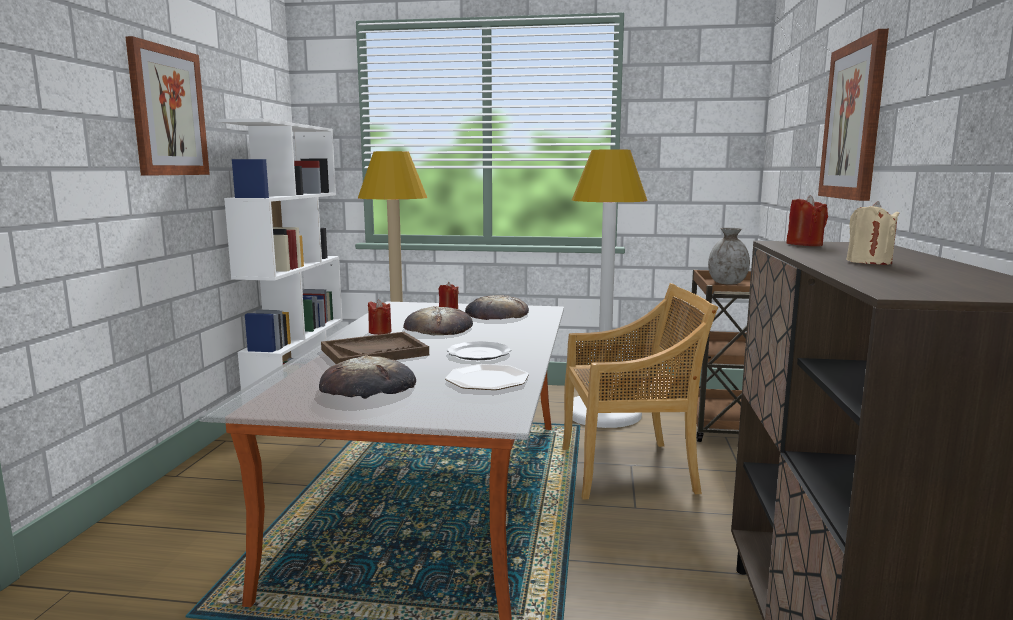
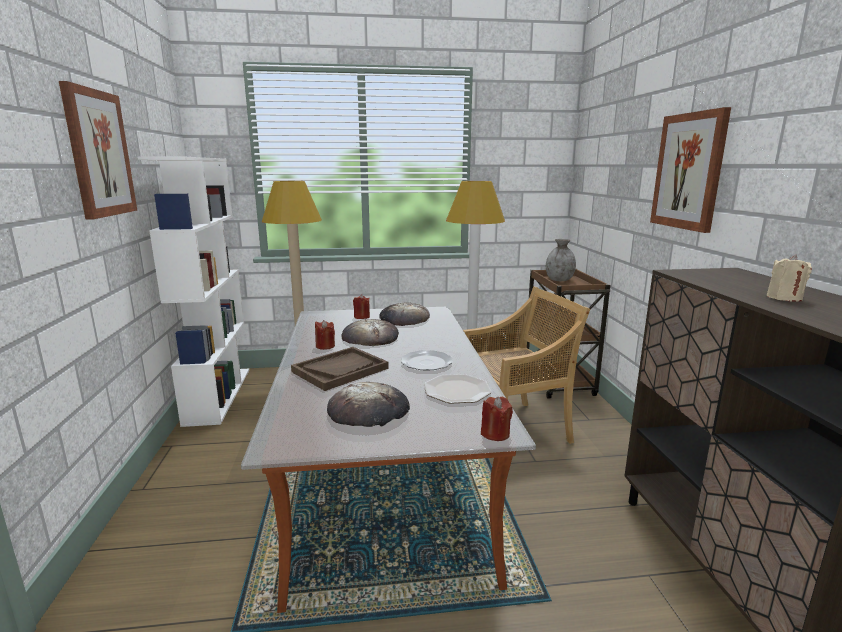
camera: 15 degrees left, 5 degrees up
red candle [786,195,828,246] -> red candle moved to [481,397,513,441]

